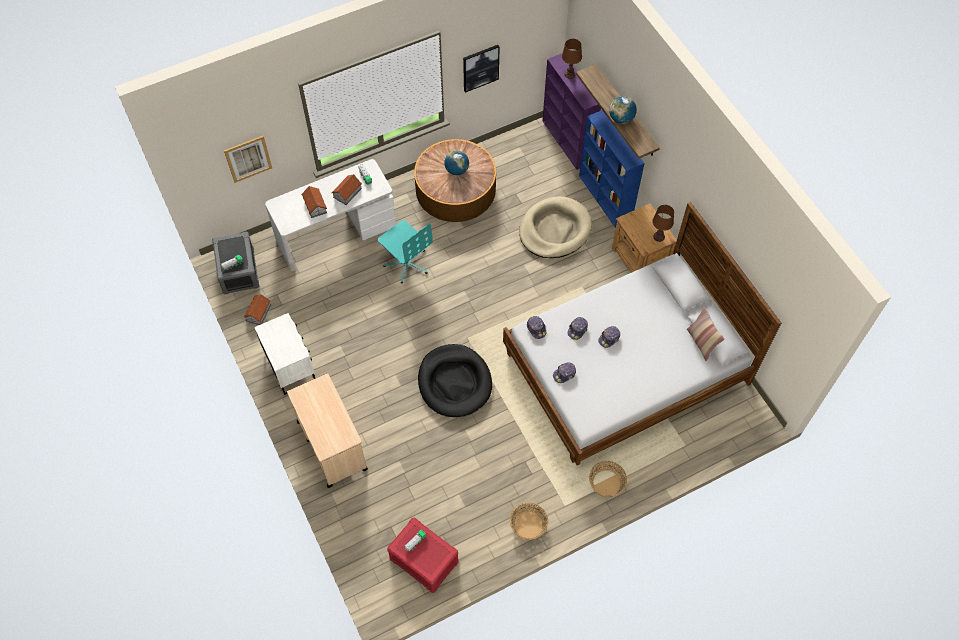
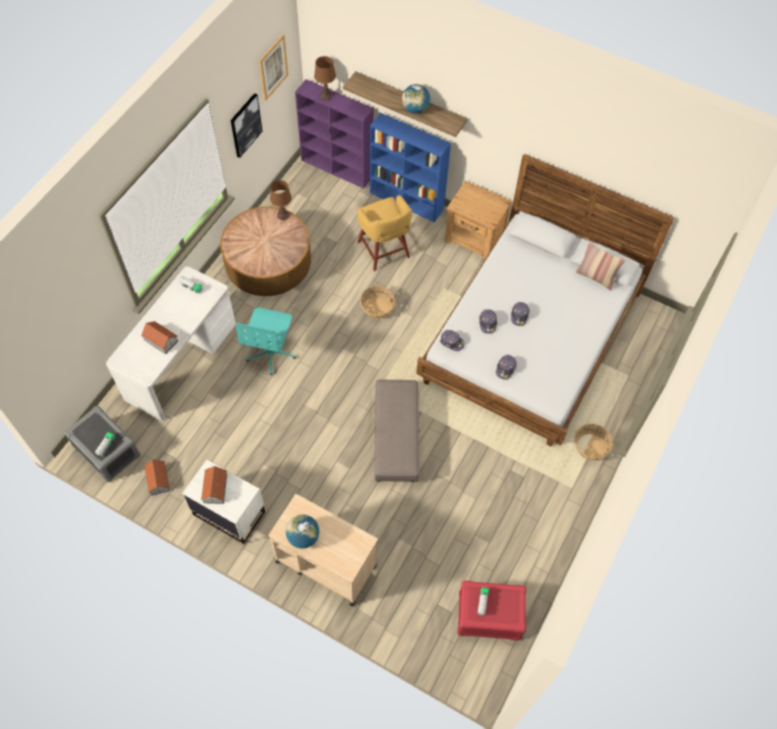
camera: 35 degrees left, 0 degrees up
picture [224,136,272,183] -> picture moved to [259,34,288,101]
toy house [332,174,362,205] -> toy house moved to [201,466,227,504]
turquoise office chair [378,220,433,283] -> turquoise office chair turned 90 degrees clockwise [236,308,296,375]
black dog bed [418,344,492,417] -> grey ottoman [374,380,420,482]
globe [444,150,469,175] -> globe moved to [286,514,319,549]
basket [510,502,548,540] -> basket moved to [360,286,396,319]
beige dog bed [519,196,592,258] -> yellow stool [357,195,412,271]
brown table lamp [652,205,674,242] -> brown table lamp moved to [270,180,292,220]

